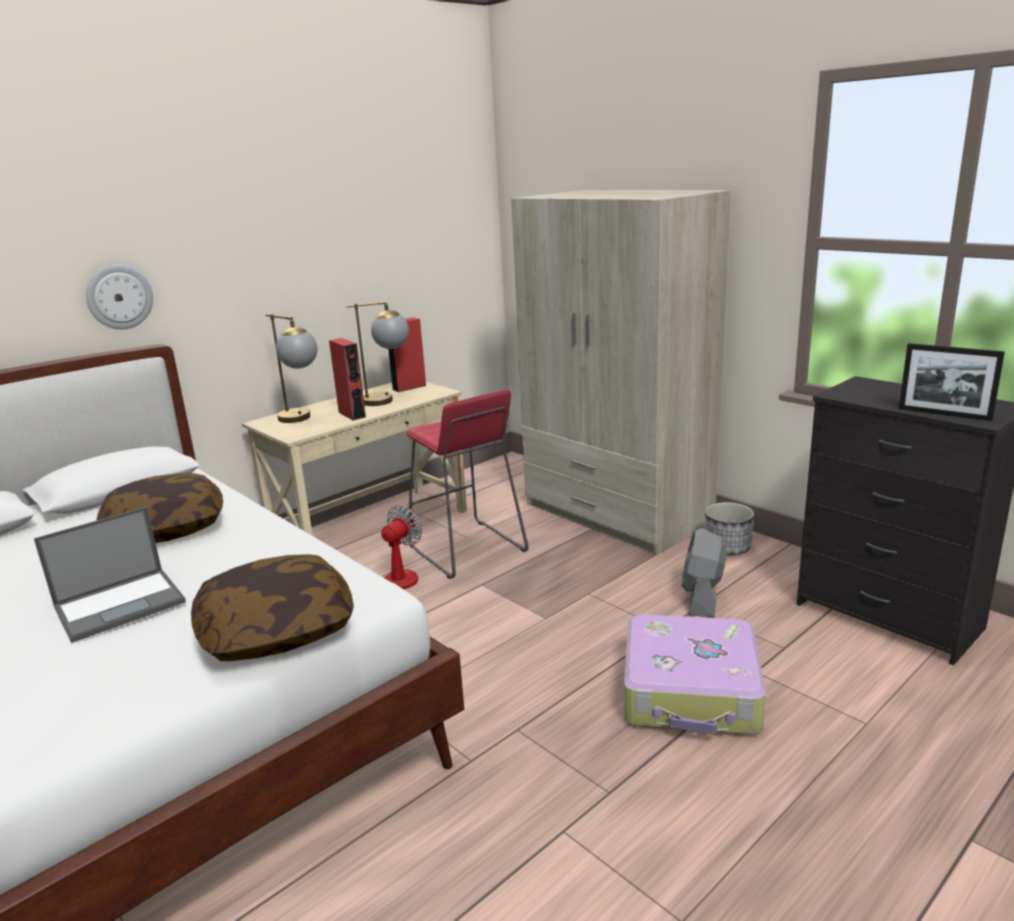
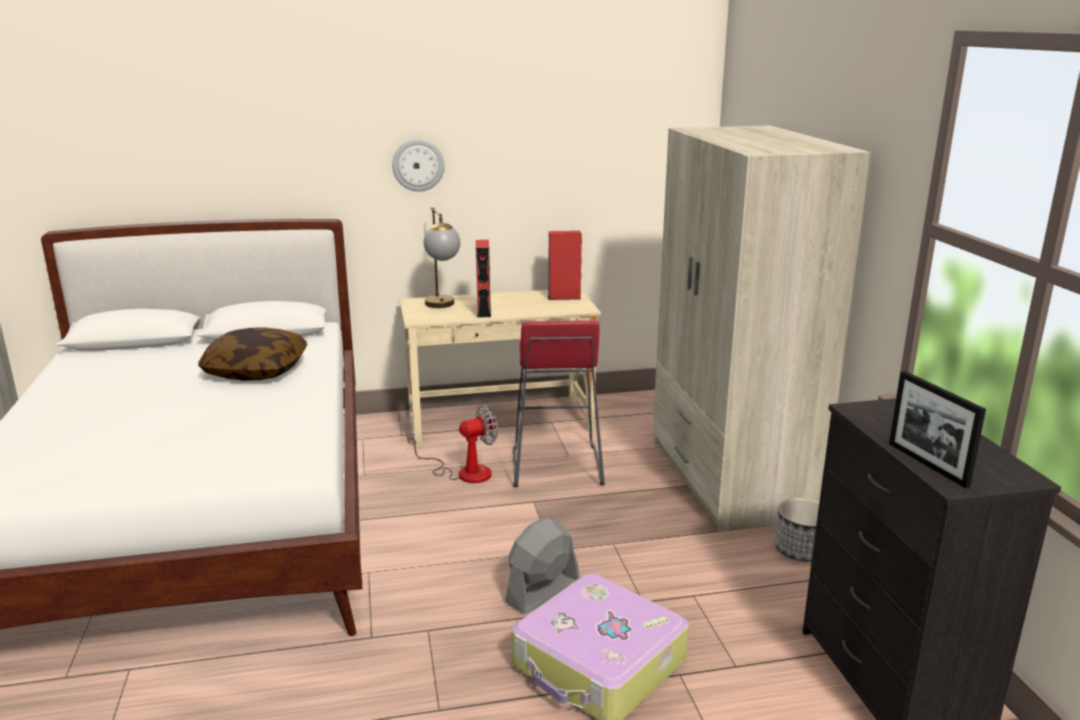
camera: 30 degrees right, 0 degrees up
laptop [34,506,186,643] -> none
wall clock [86,265,153,329] -> wall clock moved to [392,139,445,192]
pillow [191,554,354,661] -> none
table lamp [346,301,409,406] -> none
grey fan [681,528,727,617] -> grey fan moved to [505,518,580,614]

